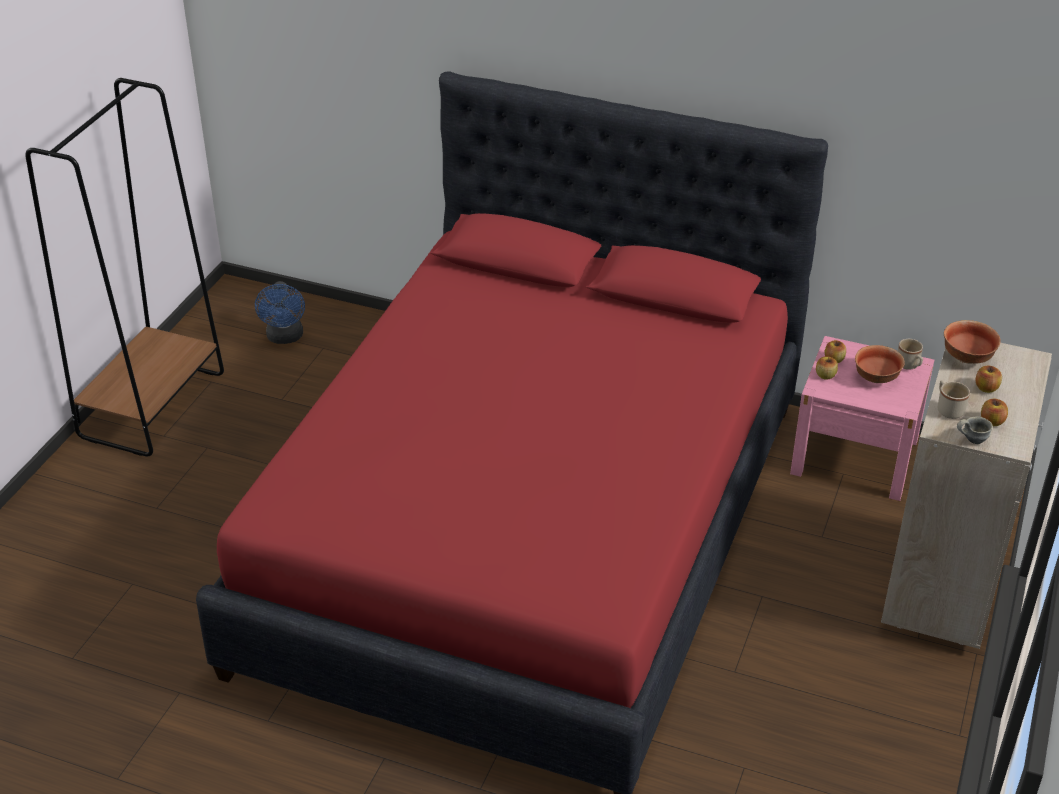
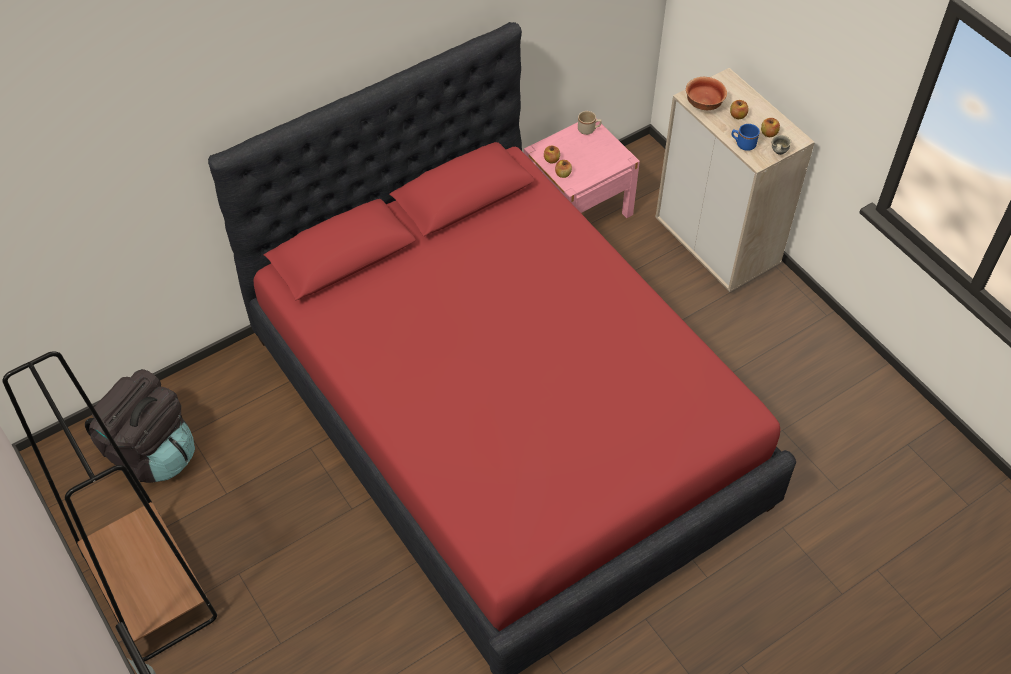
camera: 55 degrees left, 15 degrees up
blue fan [255,281,305,344] -> black backpack [85,369,195,483]
bowl [855,345,905,383] -> none
beige mug [938,380,970,419] -> blue mug [732,124,760,151]

